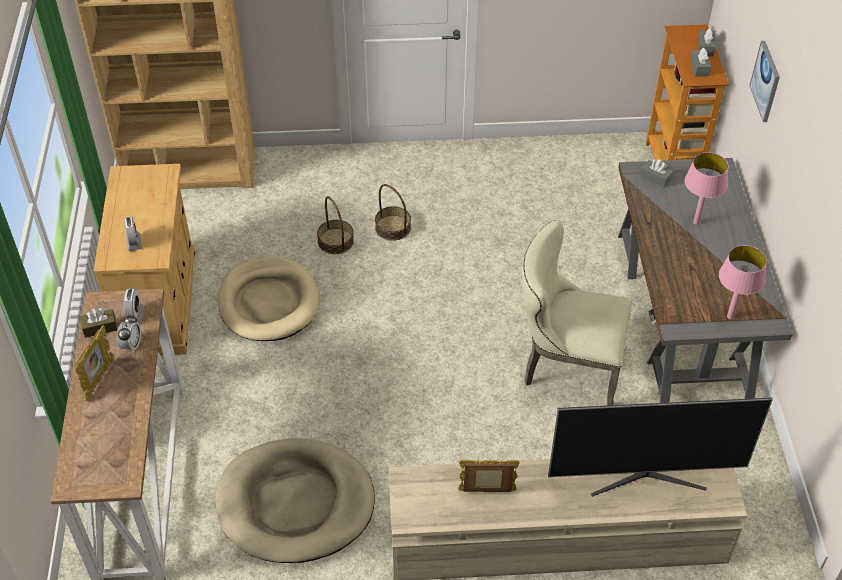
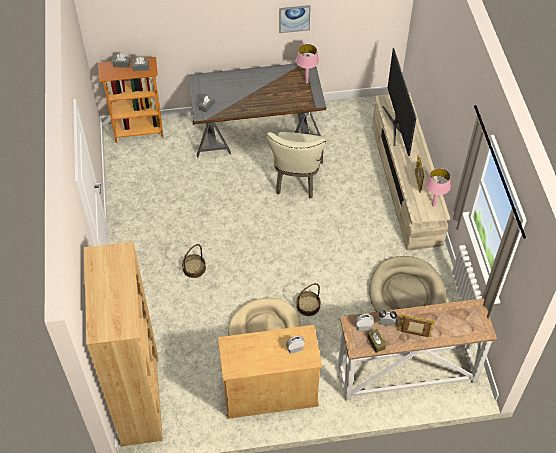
camera: 95 degrees left, 5 degrees up
basket [317,196,354,254] -> basket moved to [296,283,321,316]
pink table lamp [685,152,728,225] -> pink table lamp moved to [426,168,451,207]
picture [749,41,780,122] -> picture moved to [279,5,310,33]

